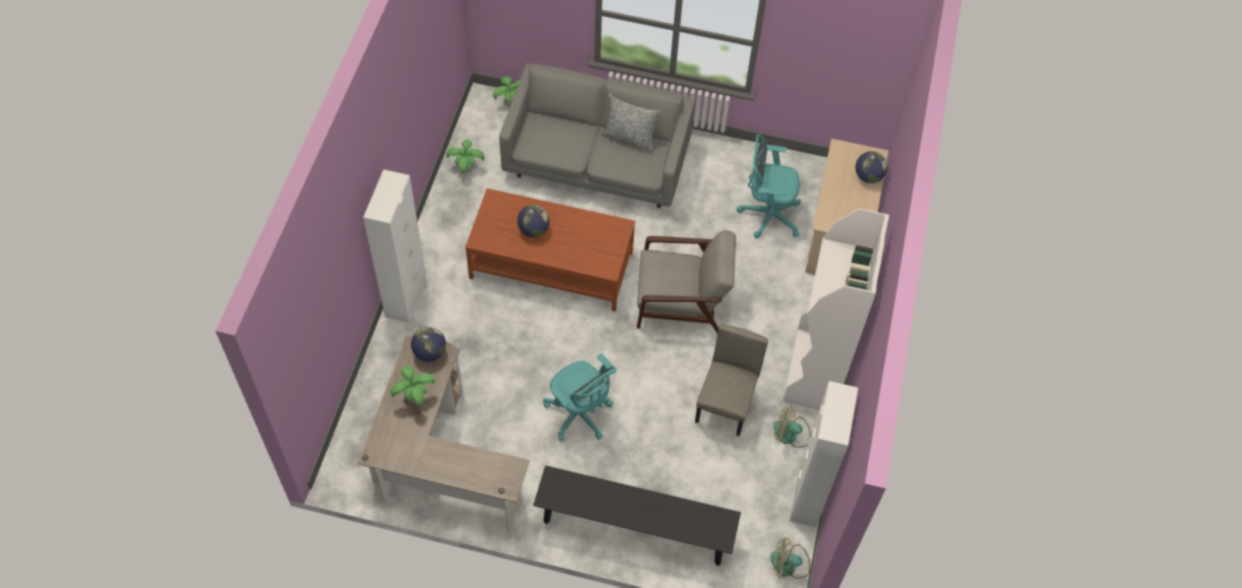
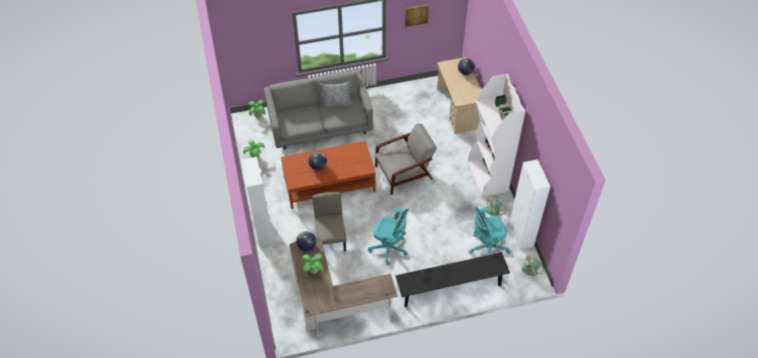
camera: 25 degrees left, 5 degrees down
beige chair [695,324,768,436] -> beige chair moved to [312,192,346,251]
turquoise office chair [737,134,801,238] -> turquoise office chair moved to [468,207,511,255]
none -> picture [405,4,429,27]

